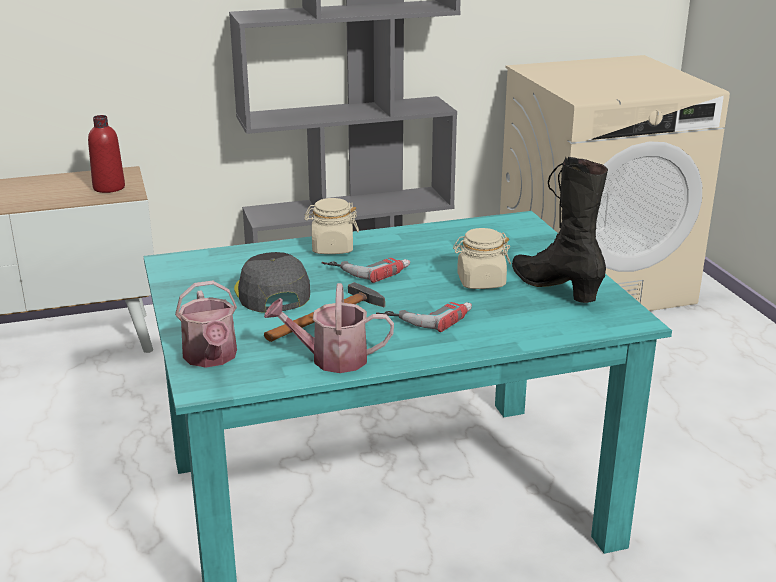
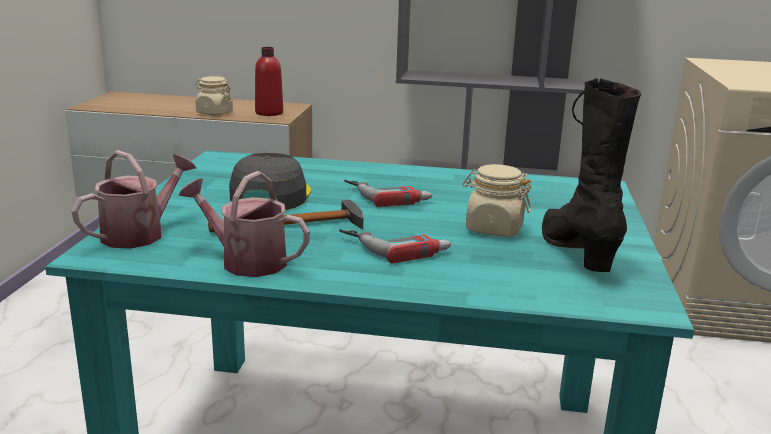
camera: 25 degrees right, 5 degrees down
watering can [175,281,237,368] -> watering can turned 150 degrees counterclockwise [71,150,196,249]
beige jar [304,198,359,254] -> beige jar moved to [195,76,233,115]

